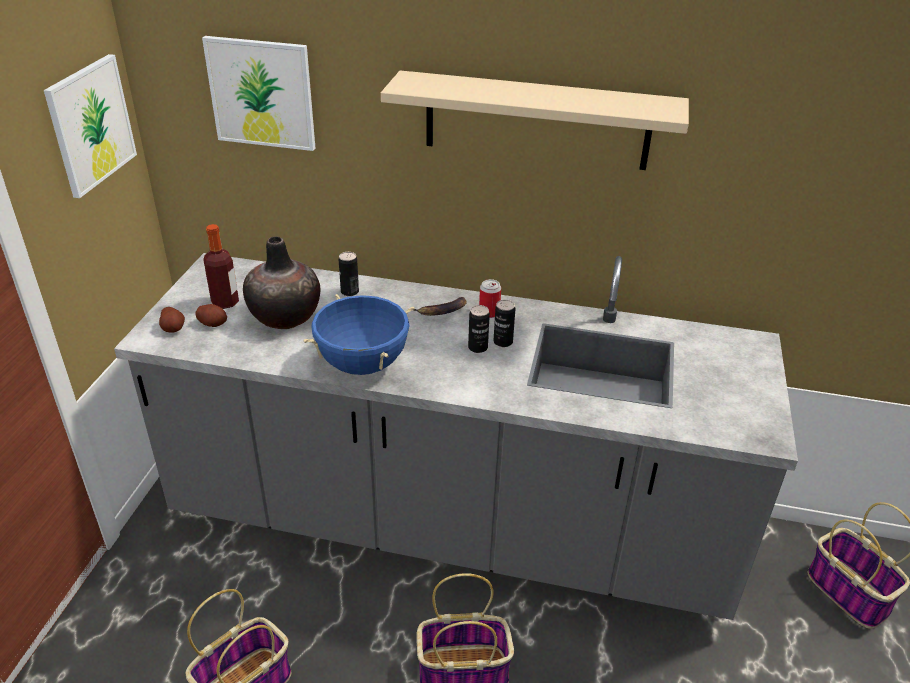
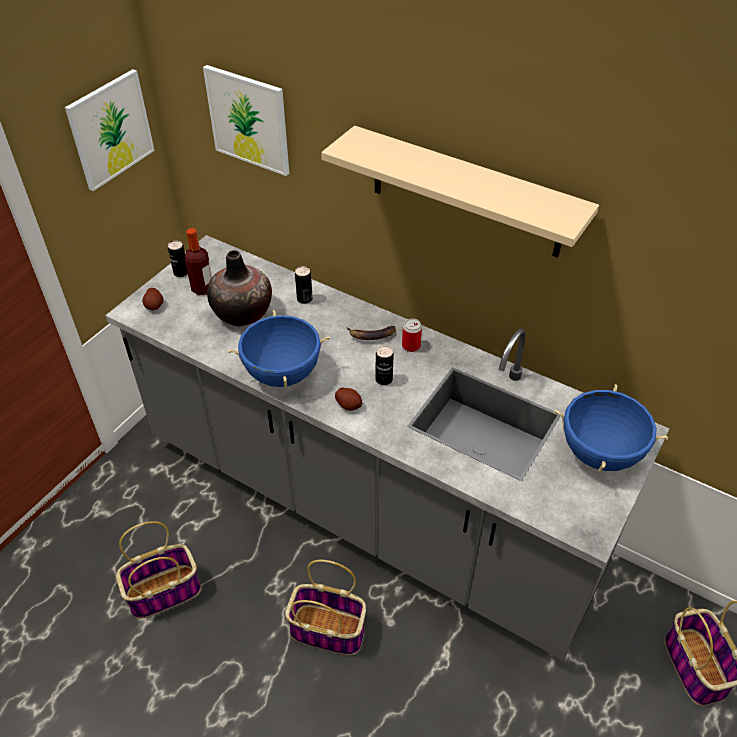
camera: 20 degrees right, 10 degrees up
potato [196,304,227,327] -> potato moved to [335,388,362,411]
can [493,300,516,347] -> can moved to [168,241,188,277]
none -> blue cooking pot [554,384,668,472]

